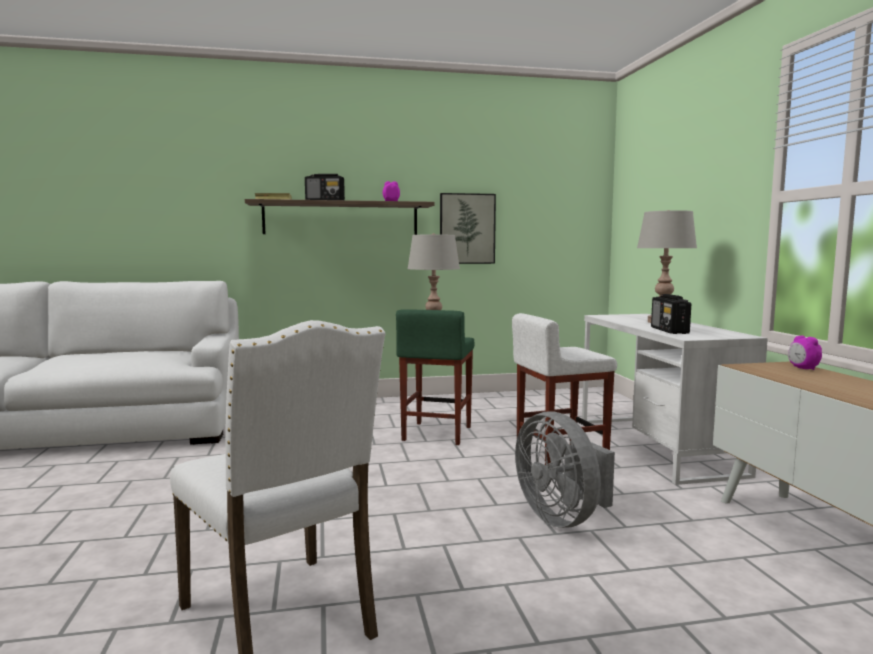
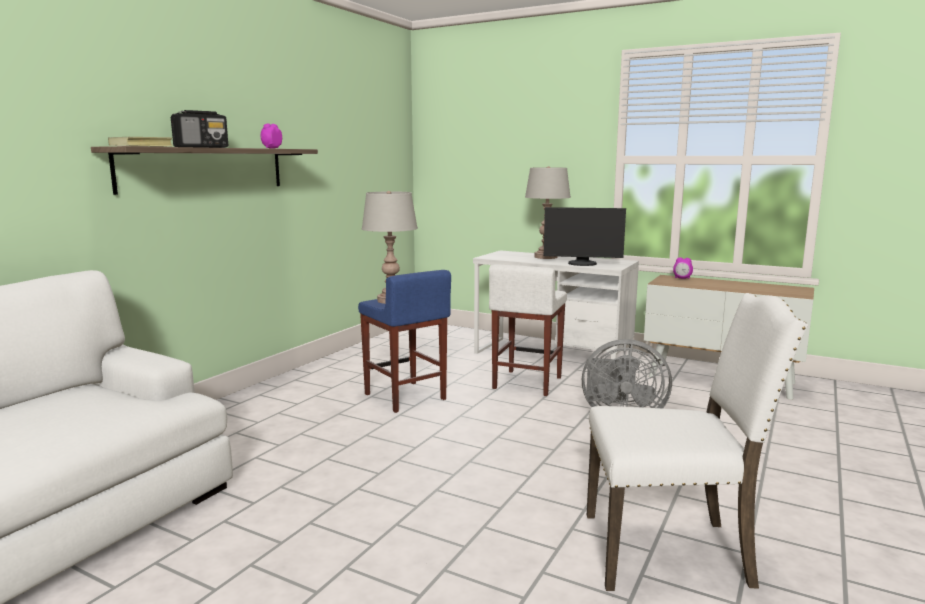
camera: 50 degrees left, 5 degrees up
green stool [396,309,474,445] -> blue stool [358,270,451,413]
picture [440,193,496,264] -> none
radio [651,294,691,334] -> monitor [544,207,626,266]

